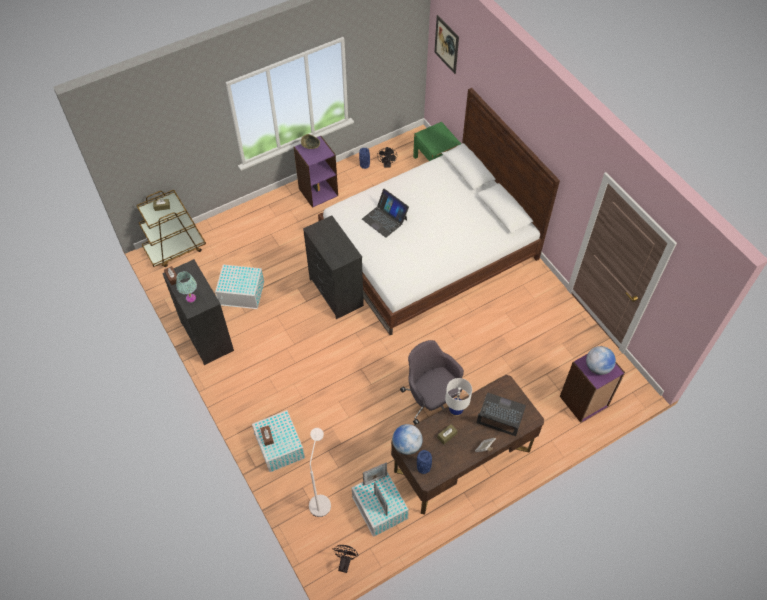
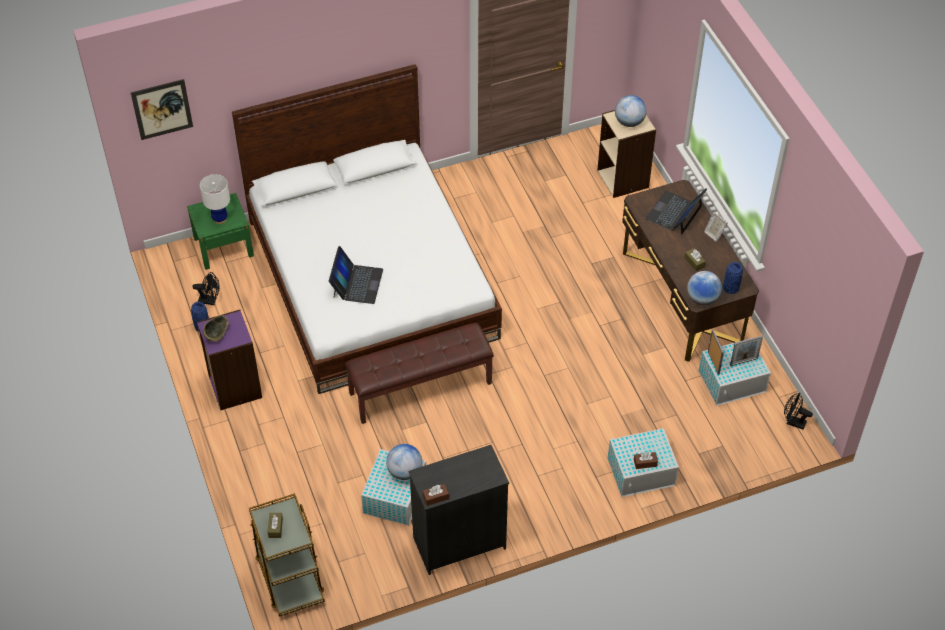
camera: 80 degrees left, 5 degrees down
turquoise table lamp [176,271,197,303] -> none
black dresser [303,215,364,319] -> brown bench [345,323,494,424]
white floor lamp [309,428,331,517] -> none
laptop [362,189,409,238] -> laptop turned 45 degrees counterclockwise [329,246,383,304]
grey office chair [400,340,464,425] -> none
white table lamp [445,378,472,416] -> white table lamp moved to [200,174,230,224]
purple bookcase [560,354,625,423] -> beige bookcase [597,110,656,198]
none -> globe [386,444,422,480]

